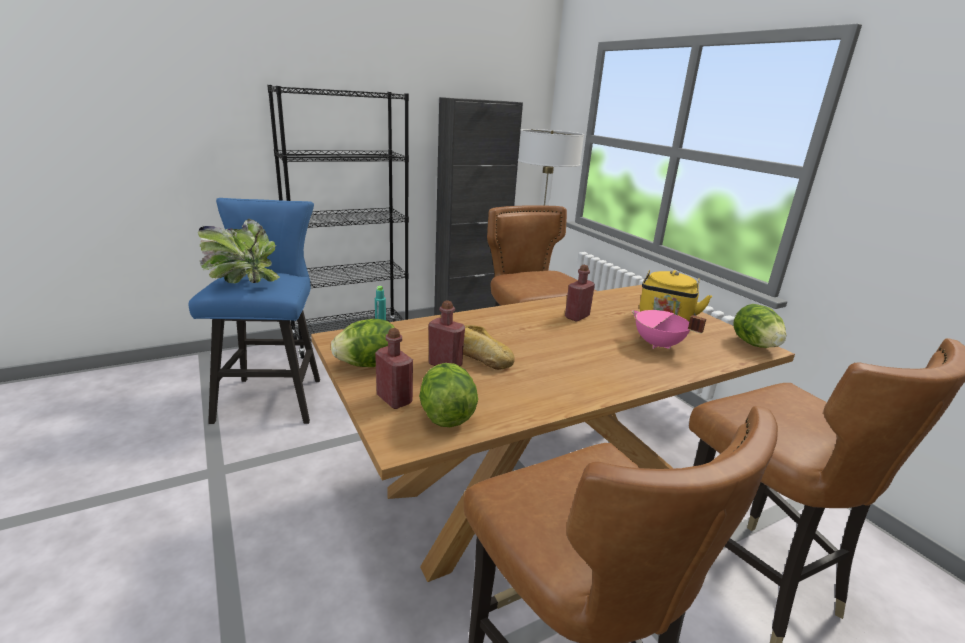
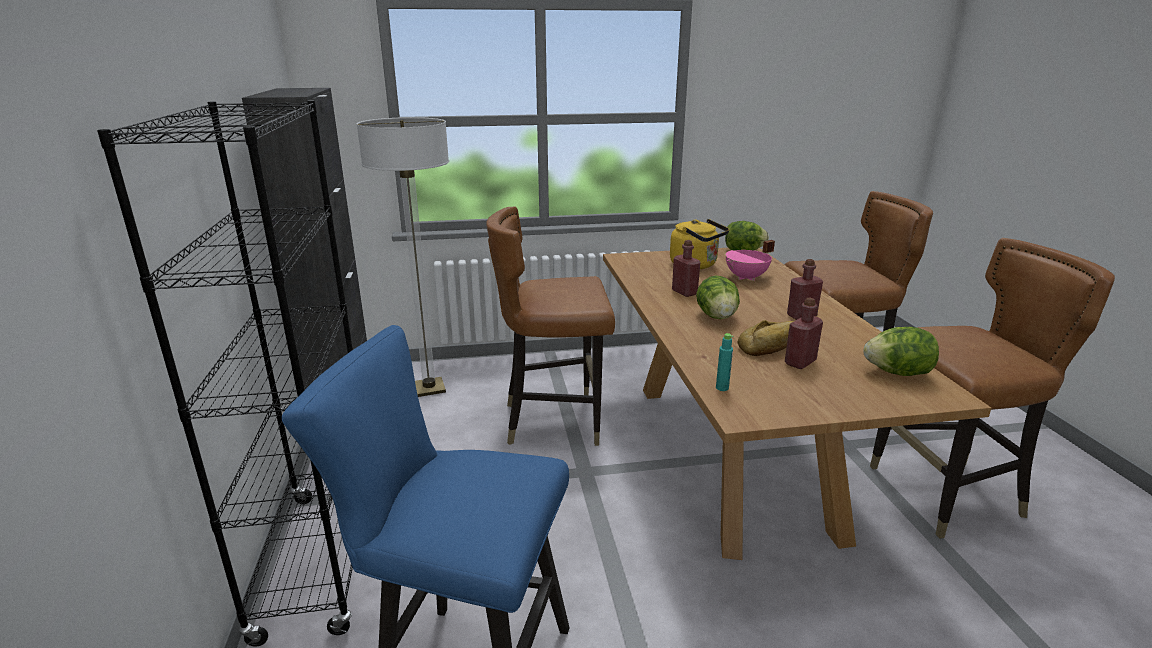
camera: 70 degrees left, 0 degrees up
potted plant [198,219,280,283] -> none
lettuce [331,319,395,367] -> lettuce moved to [696,275,740,319]
red bottle [375,328,413,409] -> red bottle moved to [787,259,823,320]

